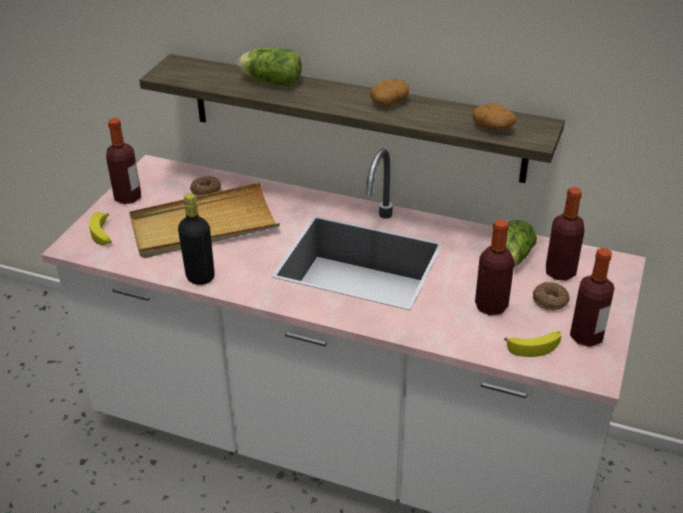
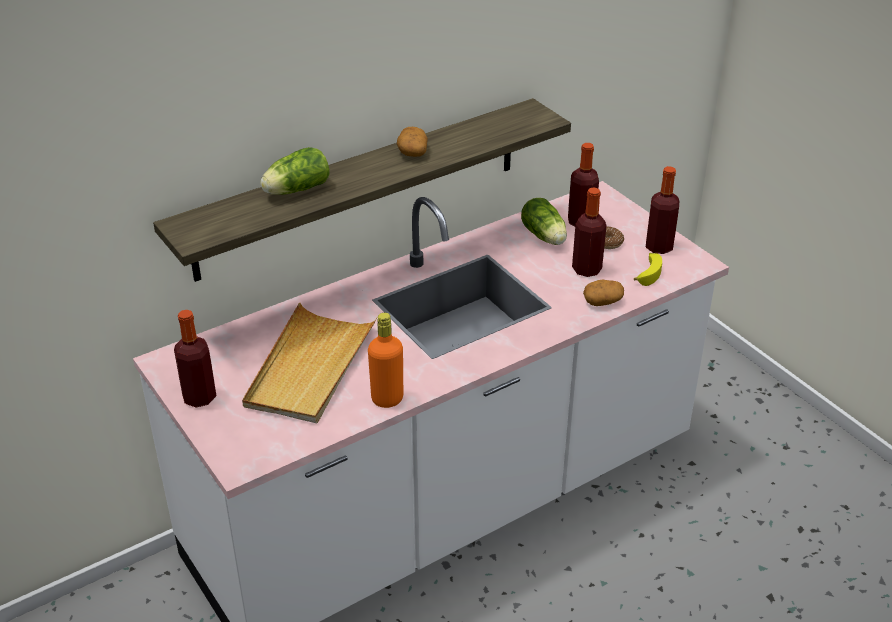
camera: 55 degrees left, 0 degrees up
banana [89,212,112,245] -> none
black bottle [178,193,215,285] -> orange bottle [368,313,403,408]
donut [190,176,221,196] -> none
potato [473,103,516,131] -> potato moved to [583,280,624,306]

